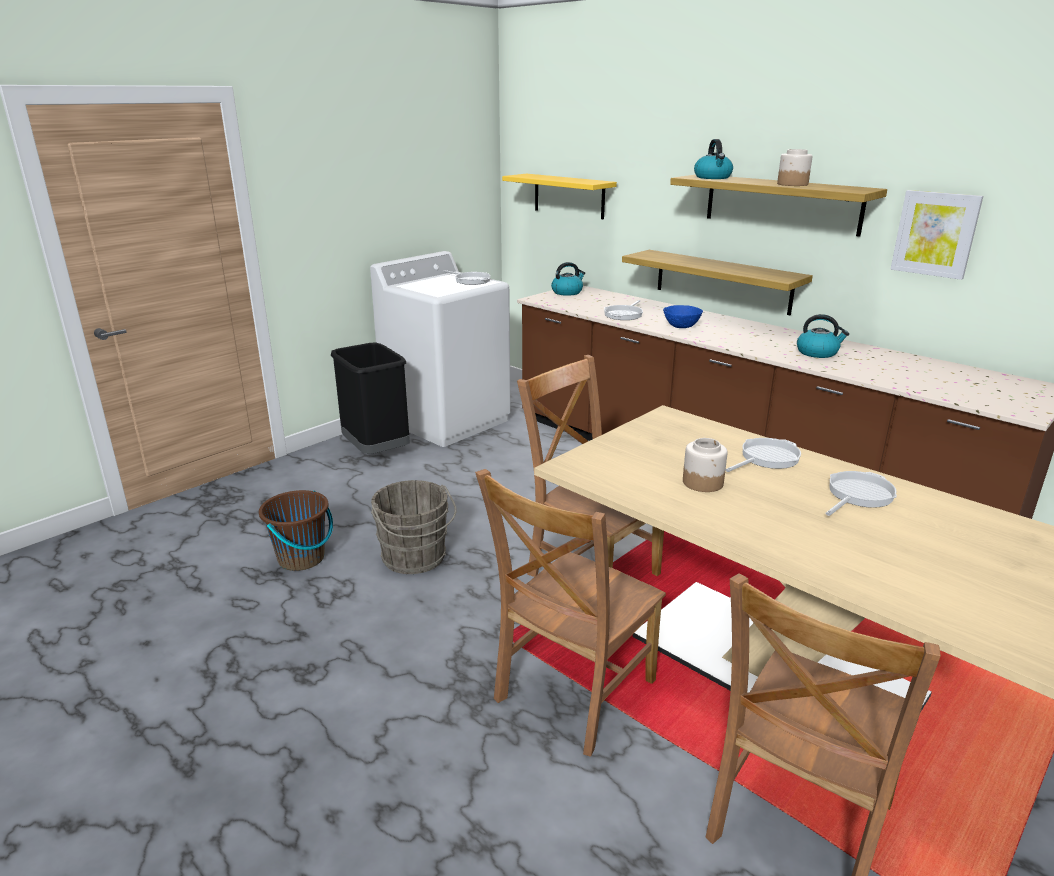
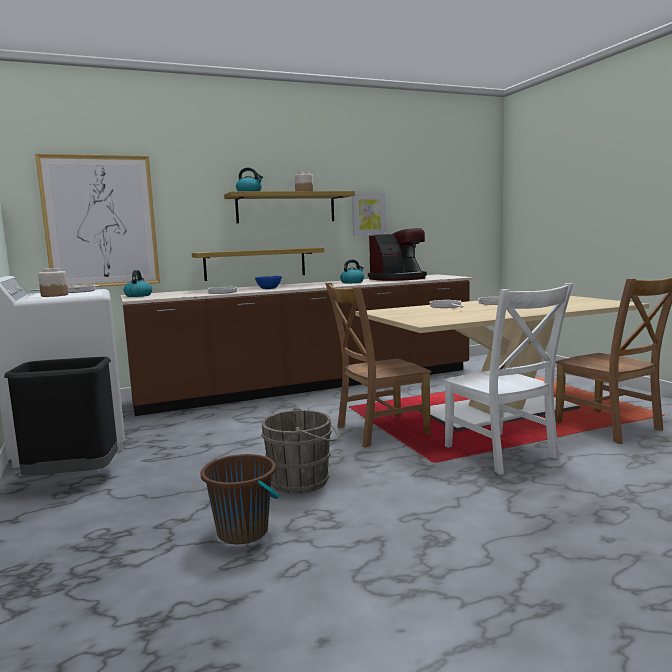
camera: 65 degrees left, 15 degrees down
brown chair [475,469,666,757] -> white chair [443,283,573,475]
yellow shelf [502,174,617,219] -> picture [35,154,160,287]
jar [683,438,728,492] -> jar moved to [38,268,68,297]
none -> coffee machine [368,228,427,281]

